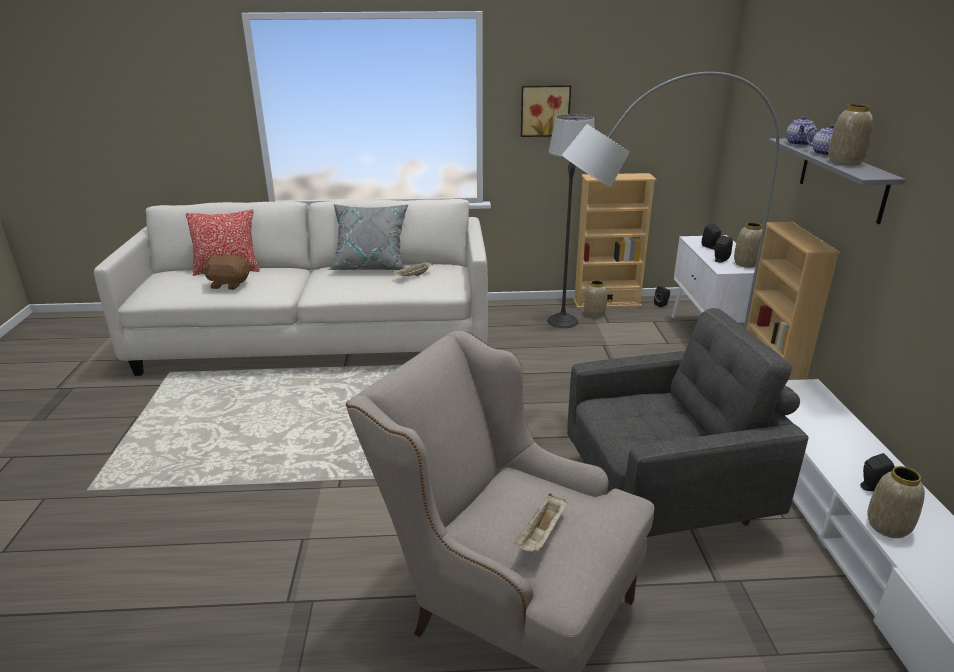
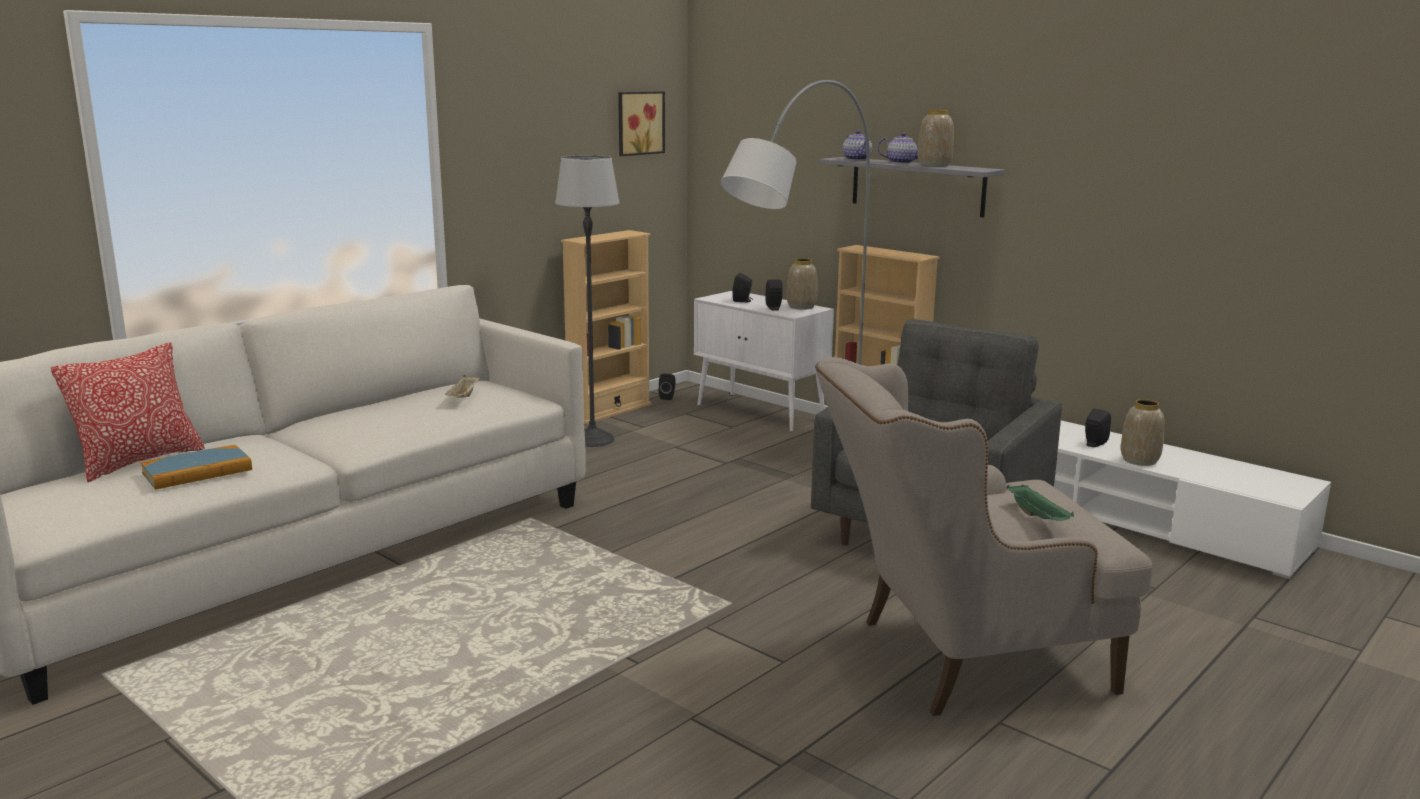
camera: 45 degrees left, 10 degrees down
brown plush toy [204,254,250,290] -> book [141,445,252,490]
grey pillow [328,204,409,270] -> none
beige tray [514,494,567,552] -> green tray [1006,484,1074,521]
picture [521,85,571,137] -> picture moved to [618,91,665,156]
vase [584,280,607,318] -> none

